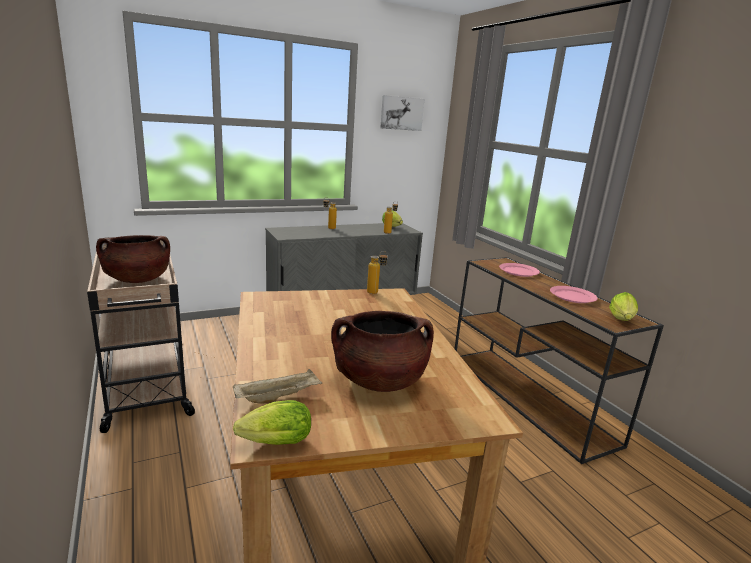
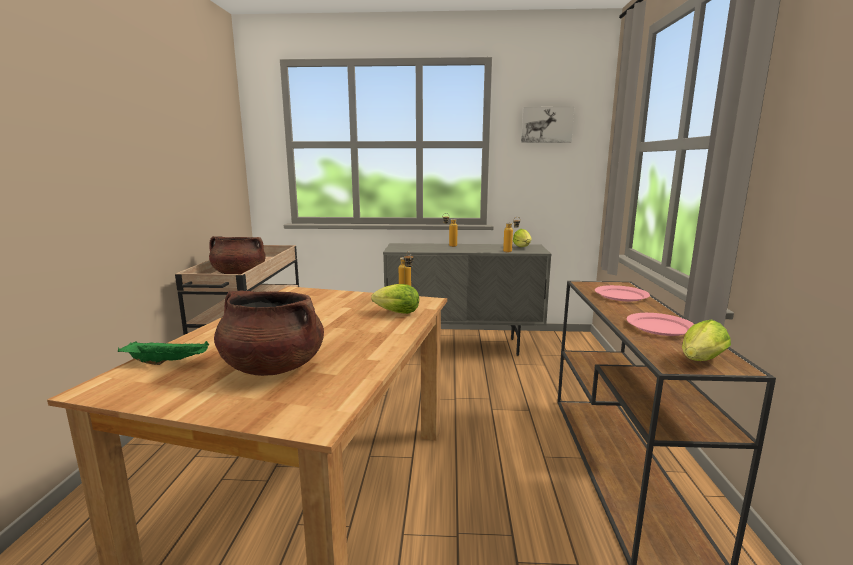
camera: 30 degrees right, 5 degrees down
beige tray [233,369,322,404] -> green tray [118,341,209,365]
lettuce [233,400,311,445] -> lettuce moved to [371,284,419,314]

